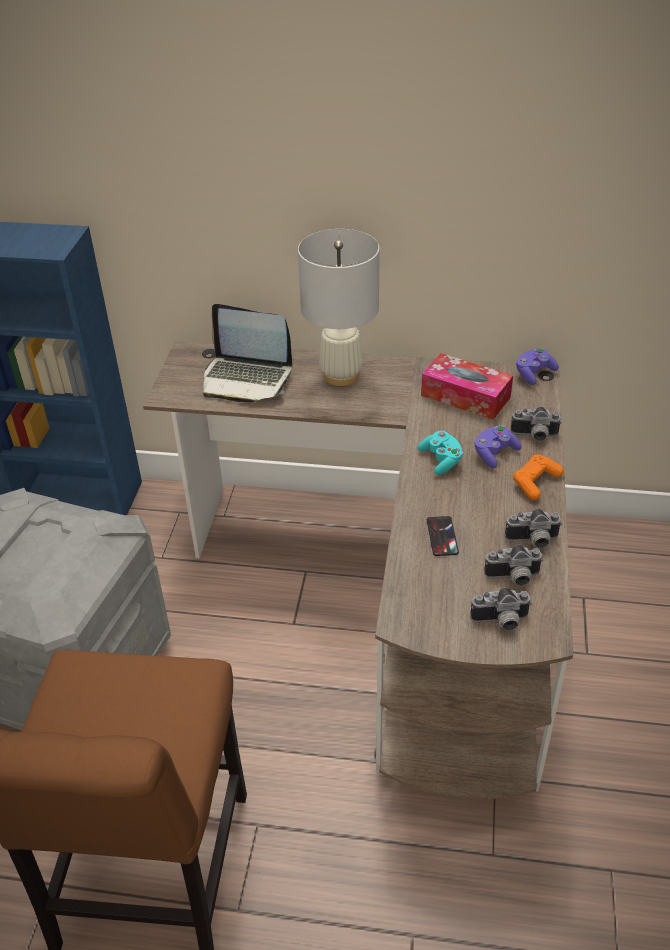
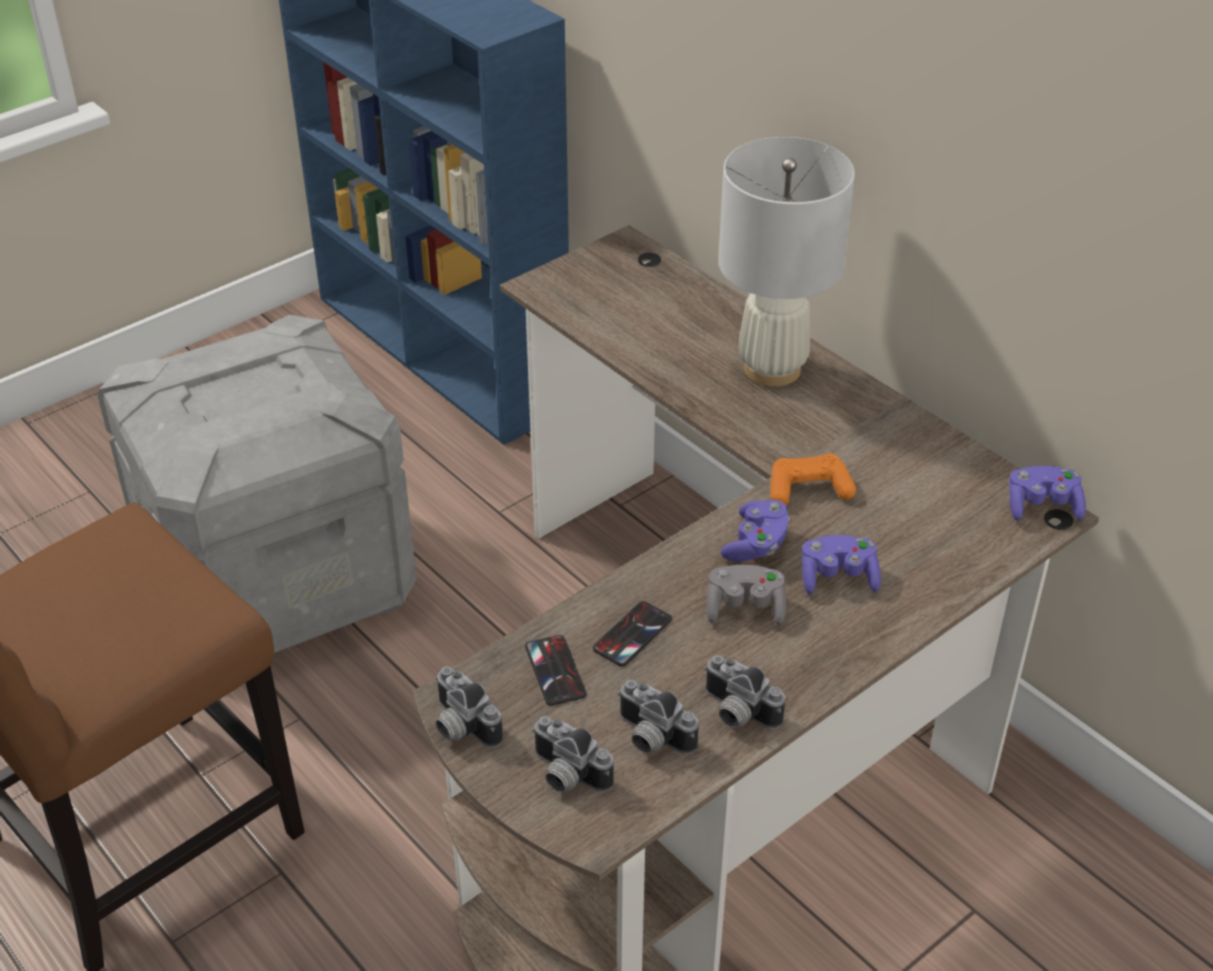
camera: 40 degrees right, 0 degrees up
laptop [203,304,292,403] -> none
turquoise game controller [418,431,463,475] -> purple game controller [721,500,790,562]
tissue box [421,353,513,420] -> none
camera [511,407,562,441] -> camera moved to [436,666,503,748]
orange game controller [513,454,564,500] -> orange game controller moved to [771,453,856,505]
none -> phone [525,635,587,706]
none -> grey game controller [707,565,786,626]

